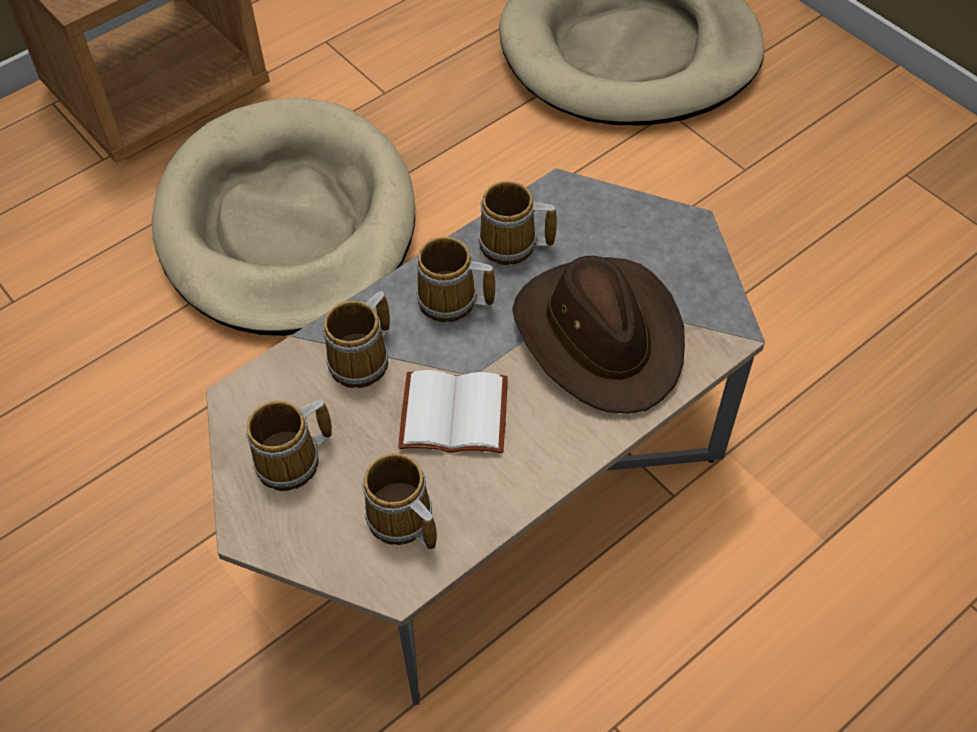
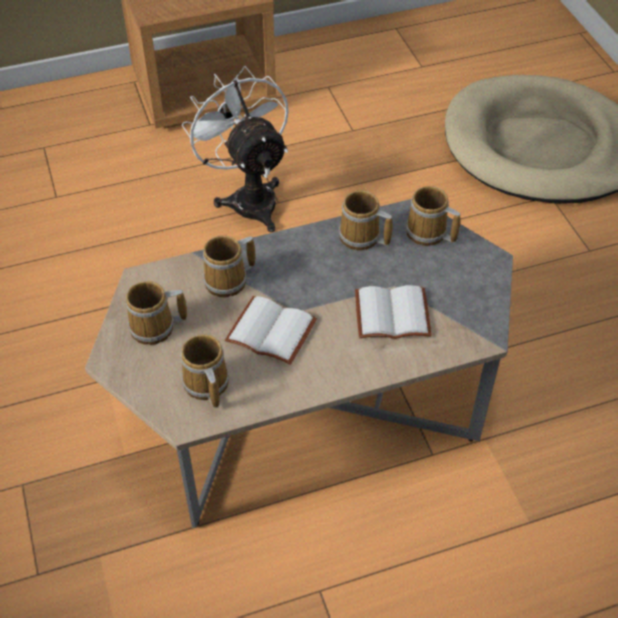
camera: 20 degrees right, 5 degrees down
beige dog bed [152,97,415,336] -> white fan [182,66,289,232]
mug [416,237,495,322] -> mug moved to [406,186,460,246]
brown hat [512,256,685,414] -> white book [355,285,432,339]

